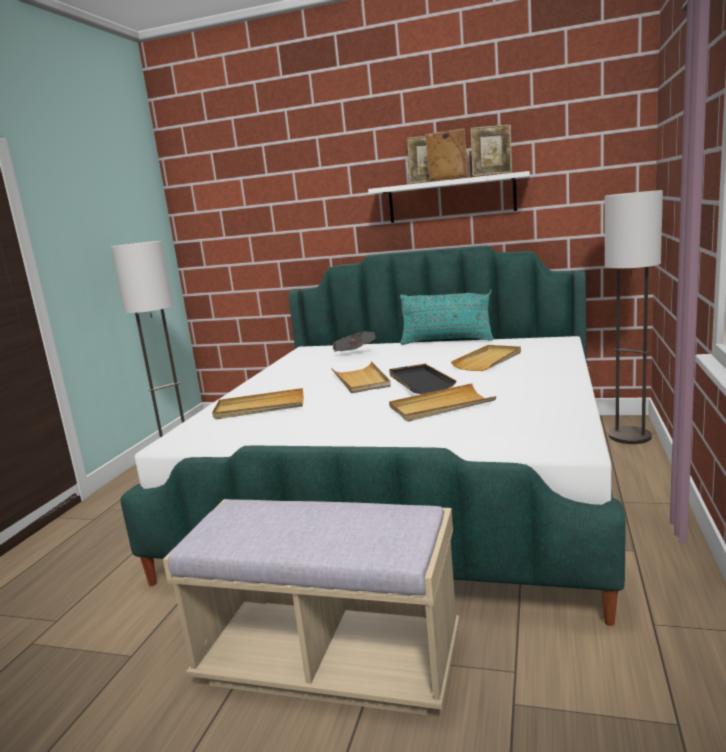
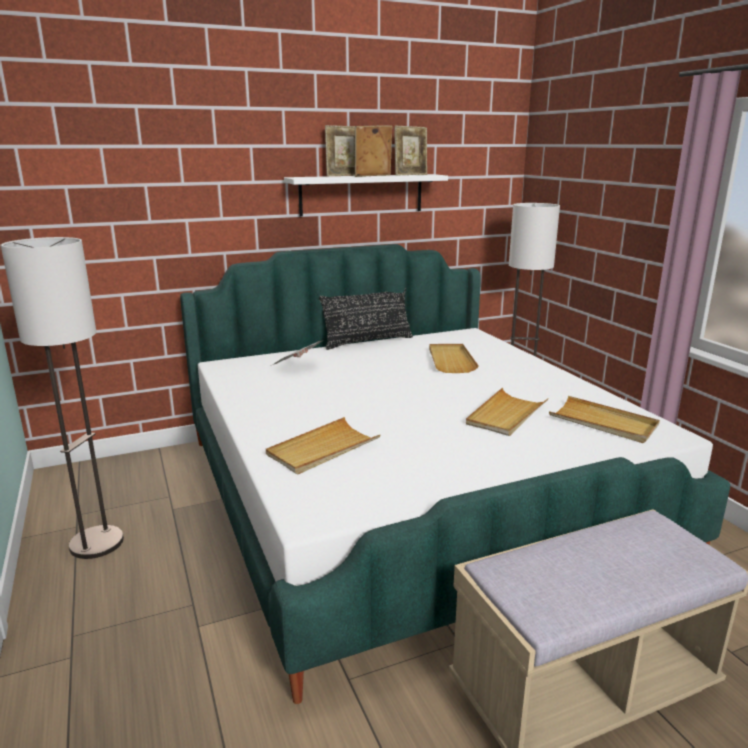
camera: 40 degrees left, 5 degrees up
beige tray [331,361,391,393] -> beige tray moved to [549,396,660,443]
black tray [389,364,456,394] -> none
turquoise pillow [400,289,494,345] -> black pillow [319,288,413,350]

